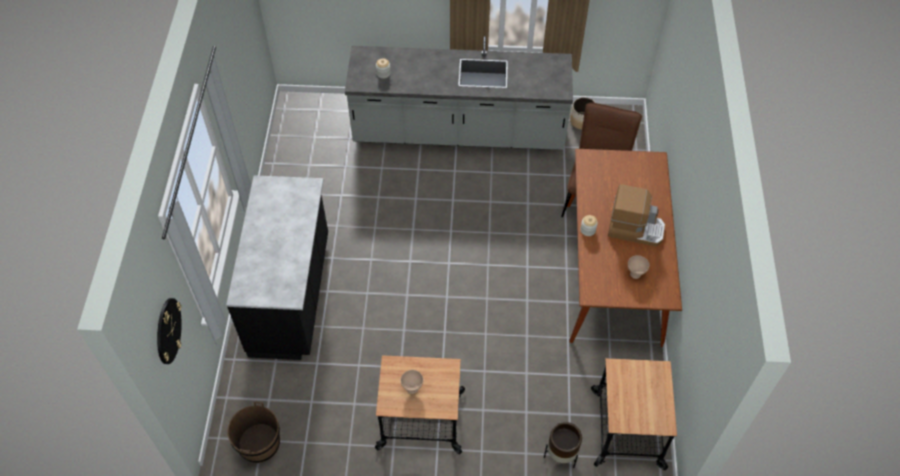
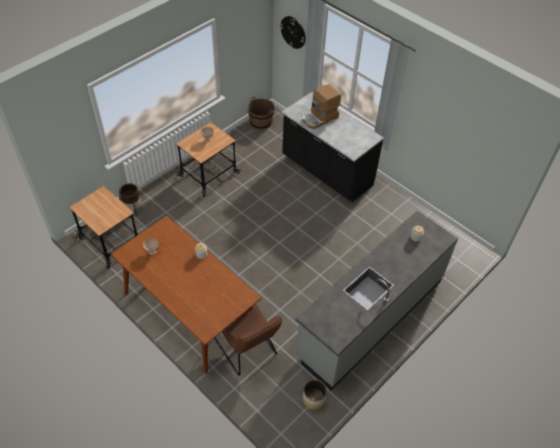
camera: 130 degrees right, 5 degrees down
coffee machine [608,184,665,247] -> coffee machine moved to [302,84,341,129]

